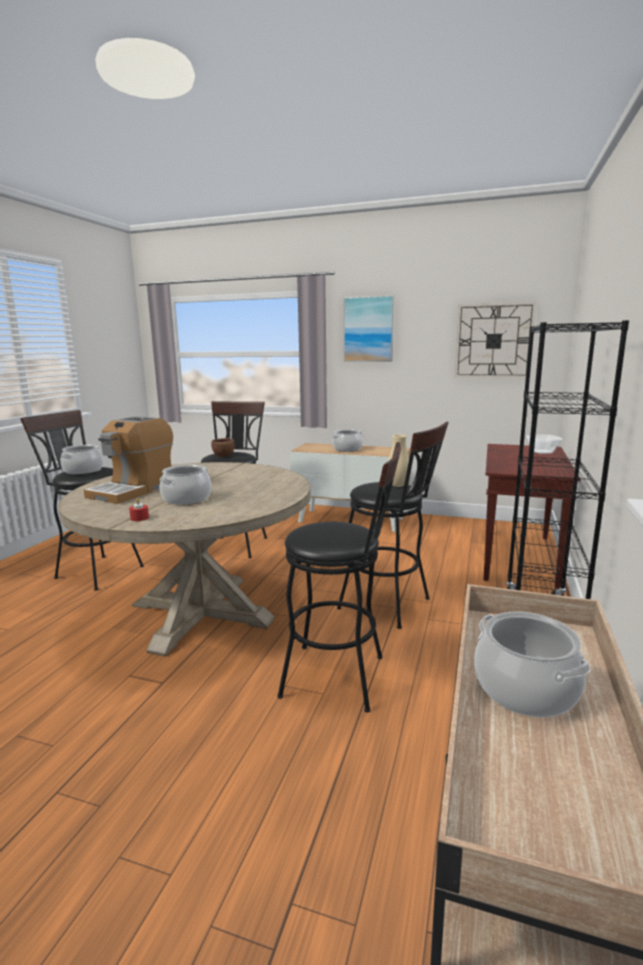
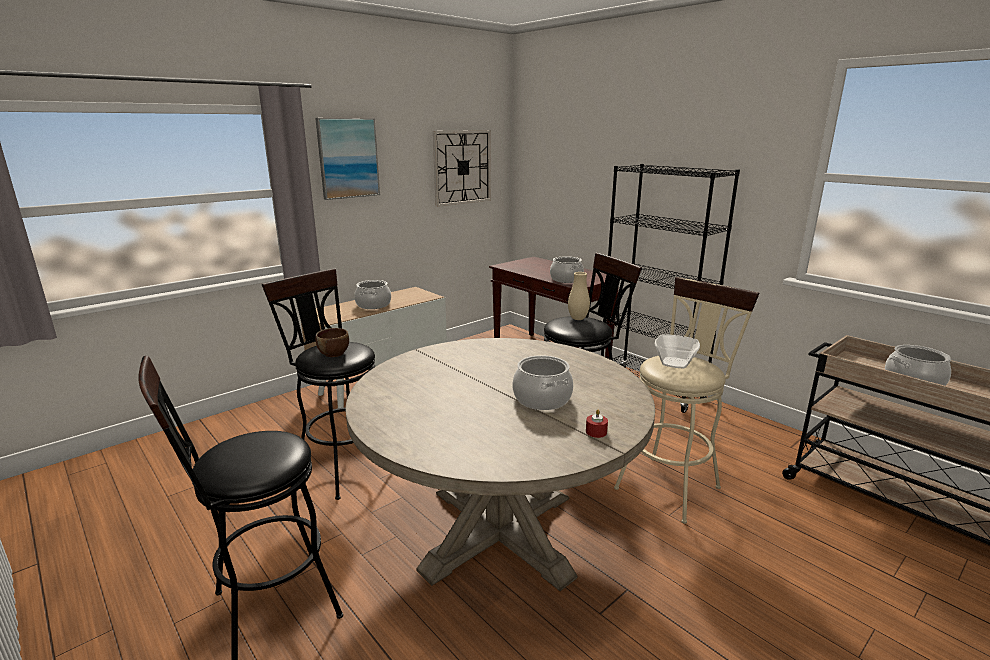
camera: 60 degrees left, 5 degrees up
cooking pot [61,445,103,474] -> cooking pot moved to [550,256,584,283]
coffee machine [84,416,173,504] -> none
black stool [277,442,401,713] -> beige stool [614,277,759,524]
bowl [526,434,562,454] -> bowl moved to [655,334,700,368]

